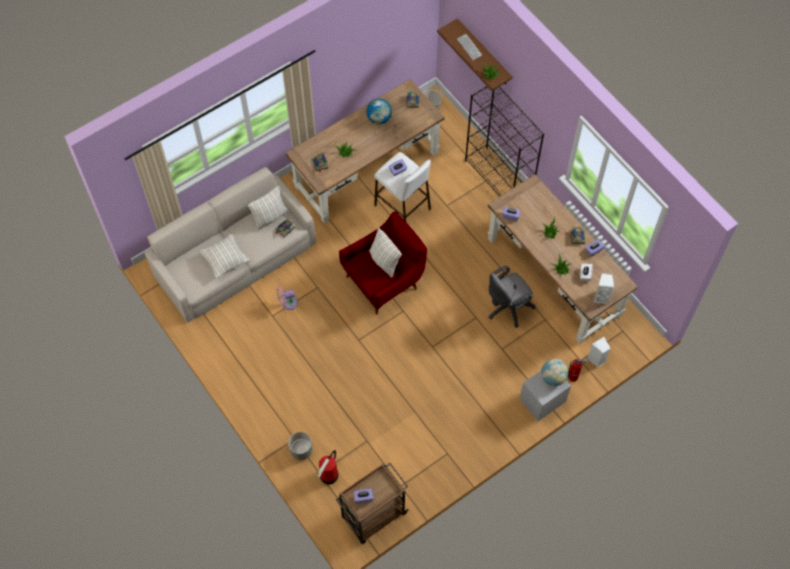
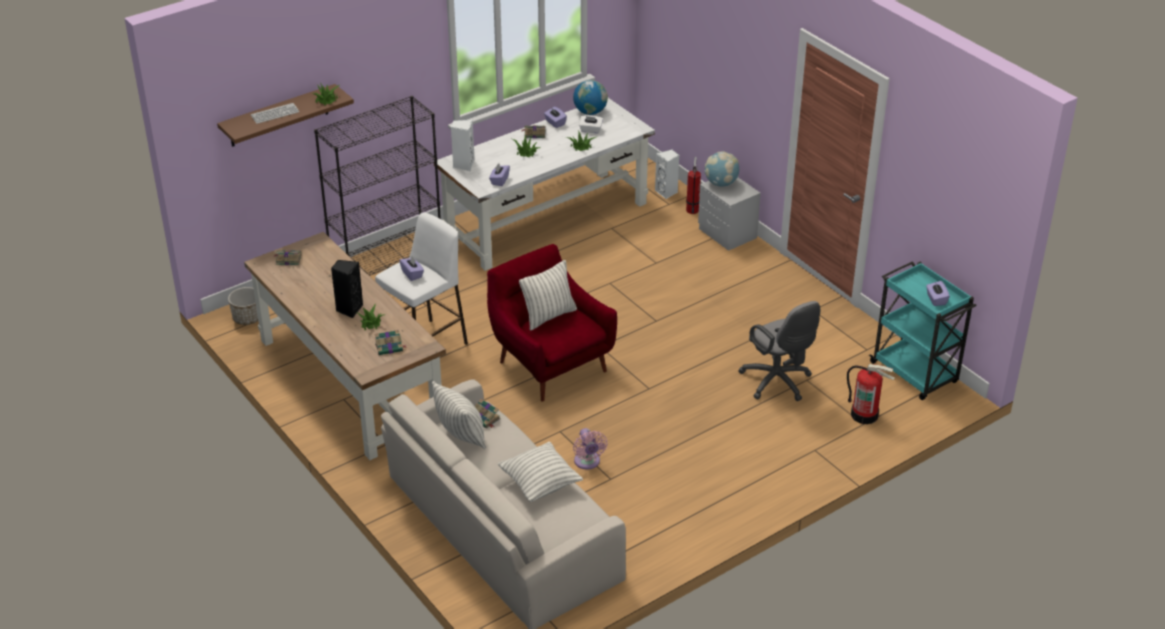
camera: 90 degrees left, 25 degrees down
grey planter [288,432,313,460] -> none
brown cart [336,462,408,544] -> turquoise cart [869,261,977,400]
globe [366,99,392,124] -> globe moved to [573,80,608,115]
brown desk [487,174,638,344] -> white desk [434,98,655,271]
grey office chair [488,266,536,328] -> grey office chair moved to [738,301,820,401]
white speaker [593,273,614,304] -> white speaker moved to [451,120,475,171]
none -> black speaker [331,260,363,318]

